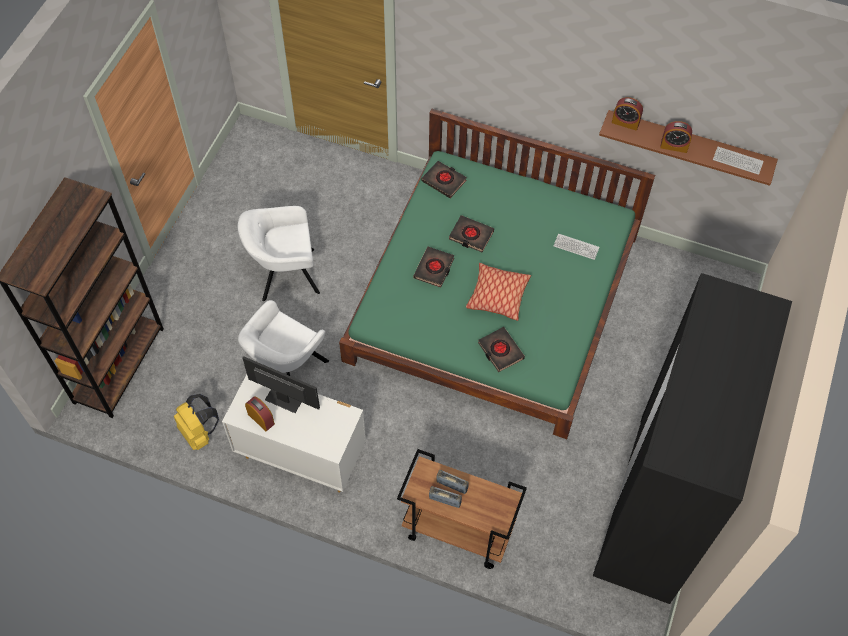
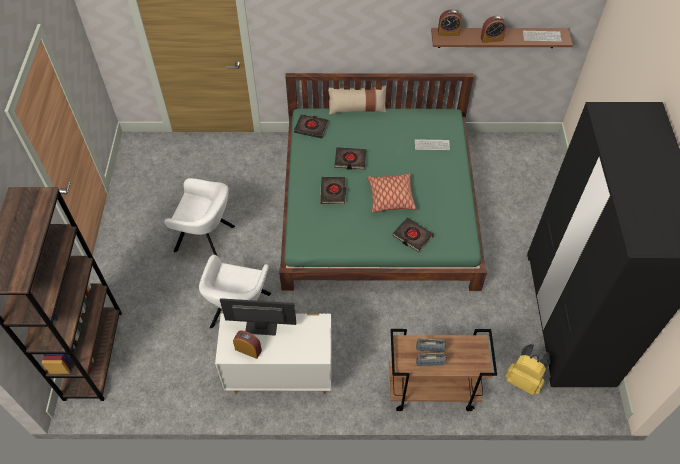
camera: 20 degrees left, 5 degrees down
yellow backpack [174,394,219,450] -> yellow backpack moved to [505,344,551,395]
white armchair [238,206,320,301] -> white armchair turned 135 degrees counterclockwise [164,178,235,255]
none -> beige pillow [328,86,386,114]

